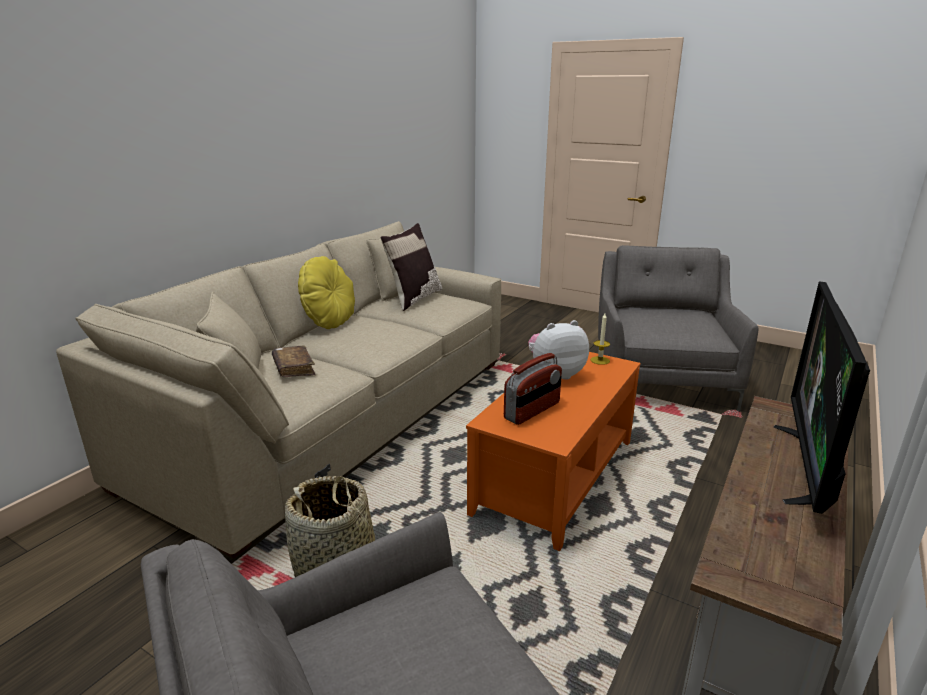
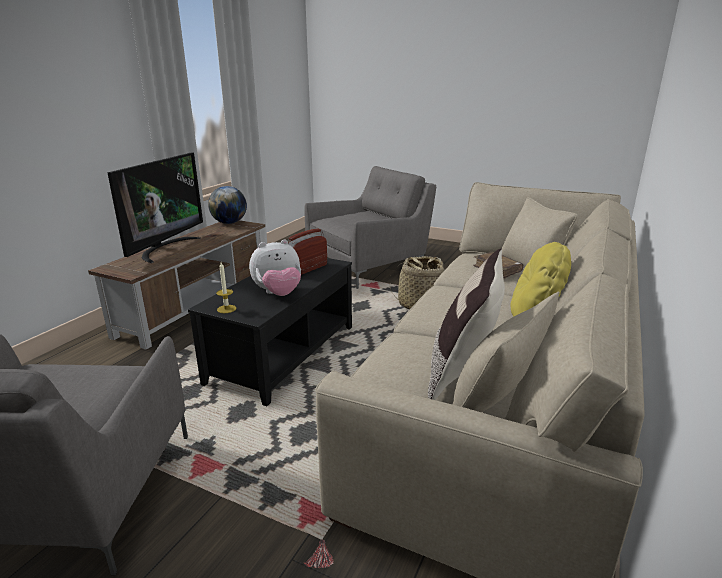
camera: 175 degrees right, 0 degrees up
orange coffee table [466,352,641,551] -> black coffee table [188,258,352,406]
none -> globe [208,186,247,224]

